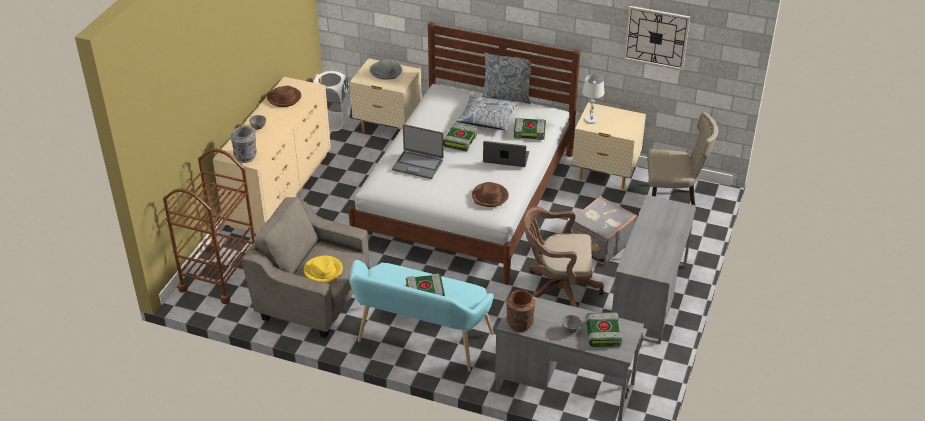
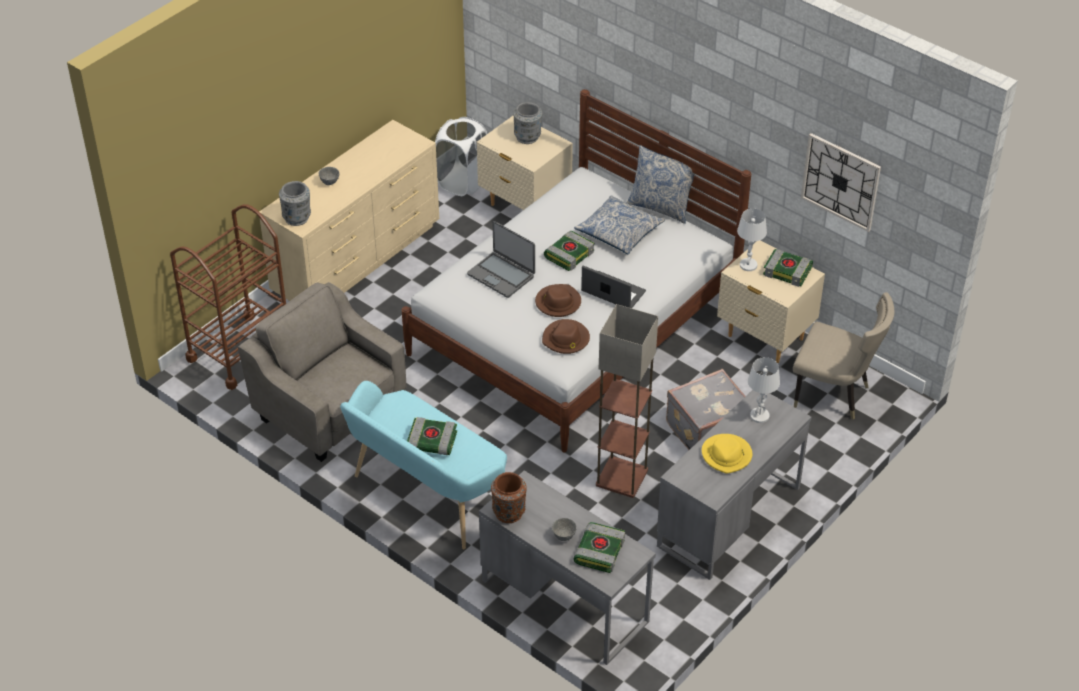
camera: 20 degrees right, 5 degrees up
brown hat [267,86,301,107] -> brown hat moved to [535,284,581,317]
yellow hat [304,256,343,283] -> yellow hat moved to [702,434,752,474]
grey hat [370,59,402,80] -> grey vase [513,102,542,144]
book [514,118,546,140] -> book moved to [763,249,813,287]
brown office chair [523,207,604,307] -> floor lamp [596,304,658,498]
none -> white table lamp [748,357,780,423]

